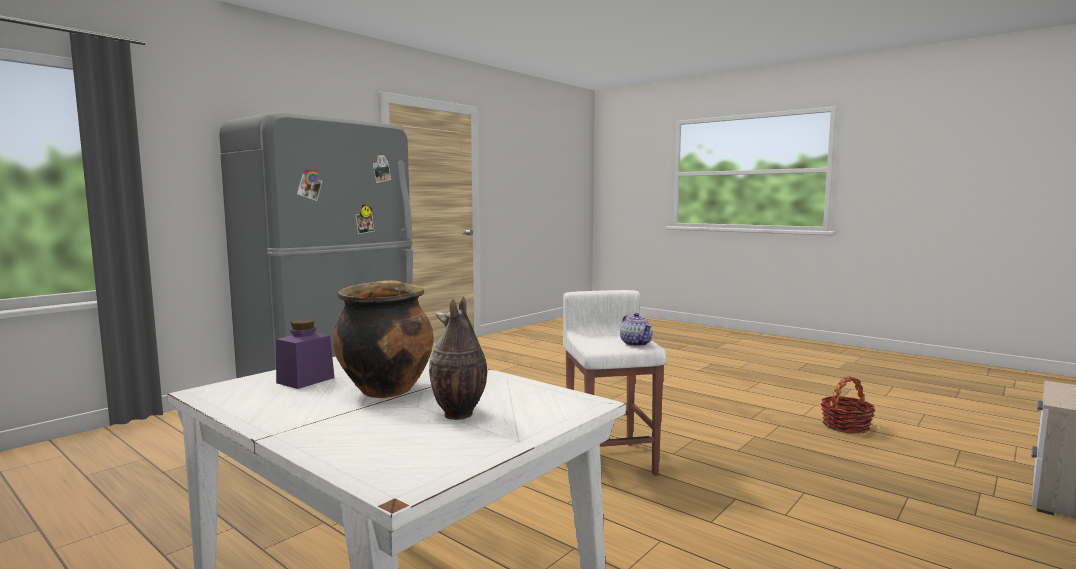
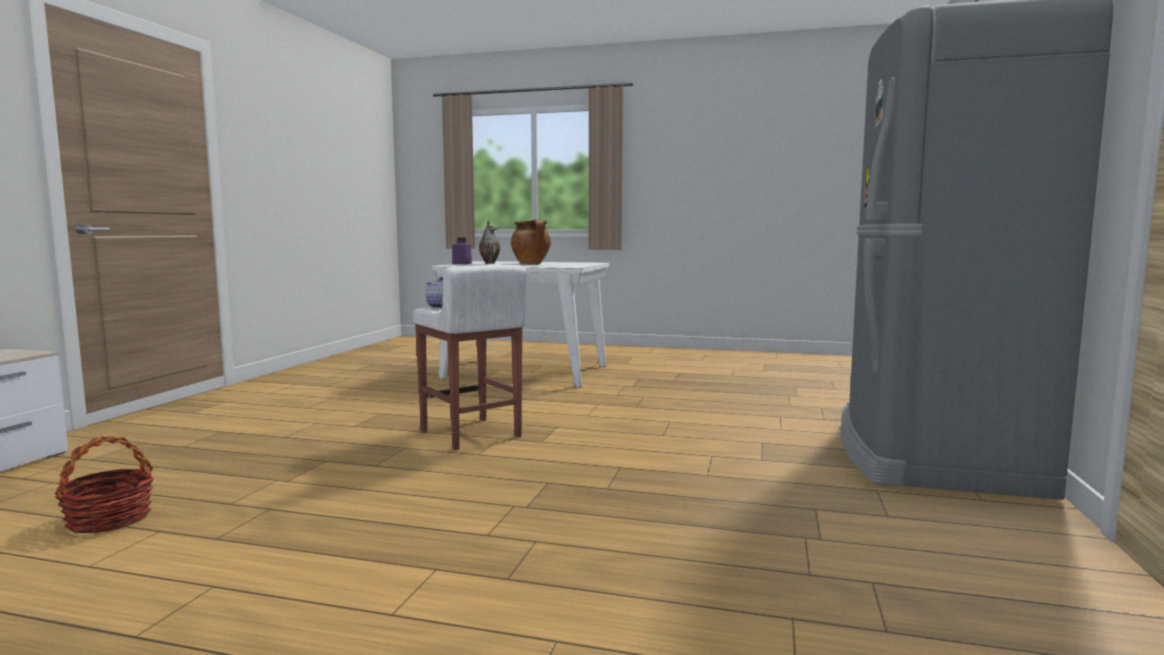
camera: 155 degrees right, 0 degrees up
purple jar [276,319,334,389] -> purple jar moved to [452,238,472,264]

